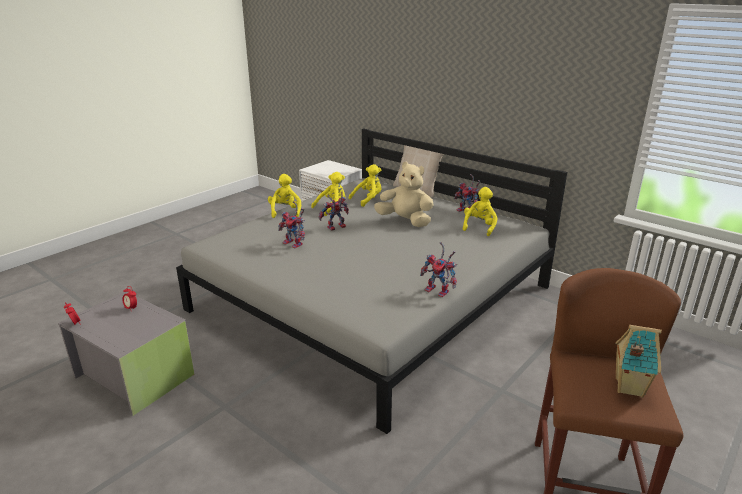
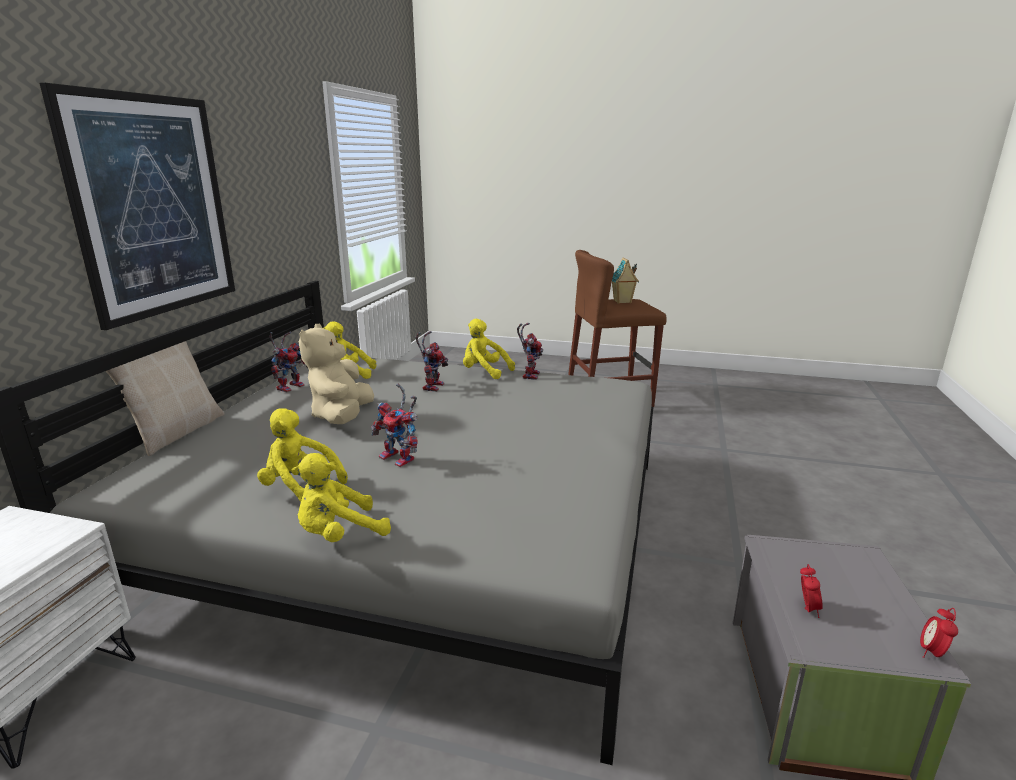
camera: 115 degrees left, 5 degrees down
toy robot [278,201,305,248] -> toy robot moved to [416,331,448,392]
yellow plush toy [349,164,382,207] -> yellow plush toy moved to [463,319,515,379]
none -> picture [39,83,235,330]

